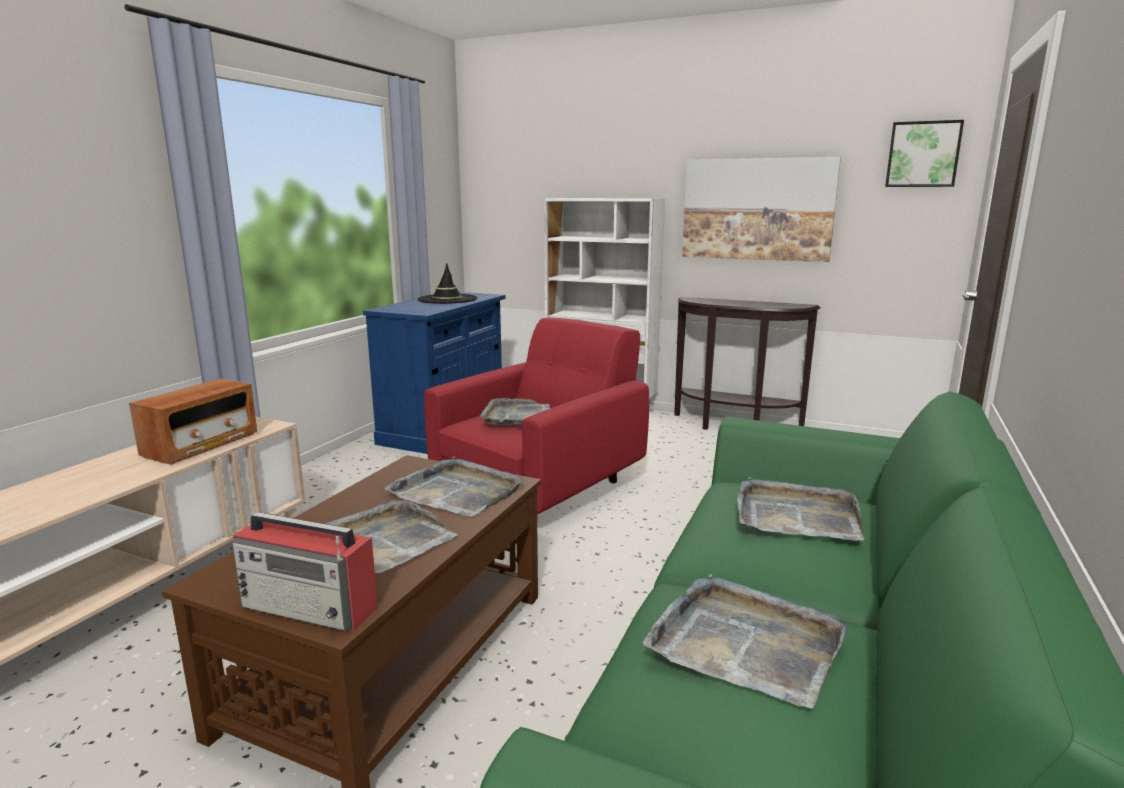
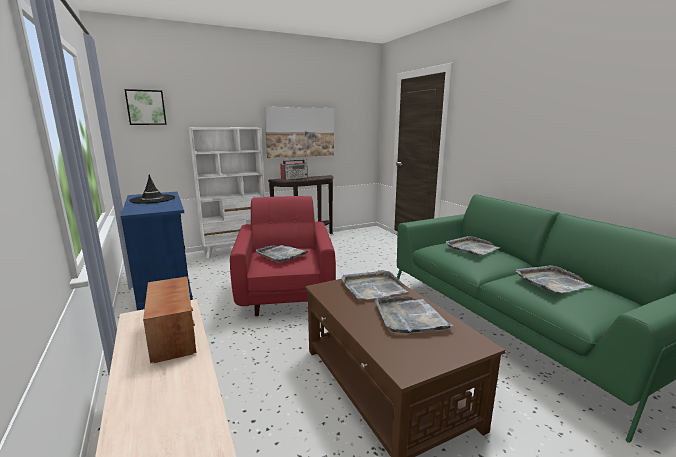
camera: 50 degrees left, 0 degrees up
radio [232,512,378,631] -> radio moved to [280,159,308,180]
picture [885,120,964,187] -> picture moved to [124,89,167,125]

